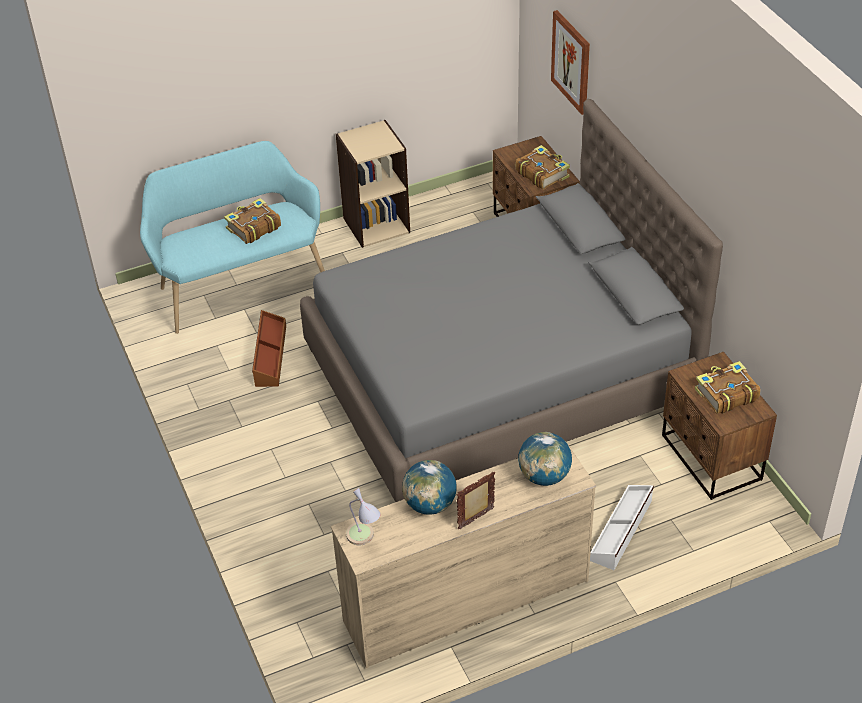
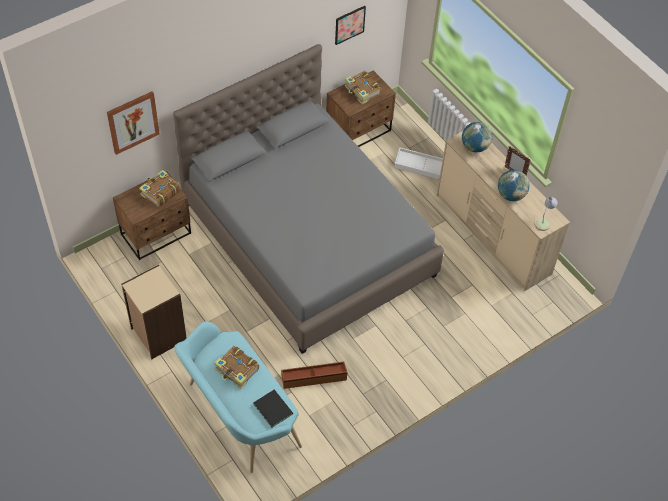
camera: 105 degrees left, 10 degrees up
none -> black book [253,390,293,428]
none -> picture [335,6,366,45]

